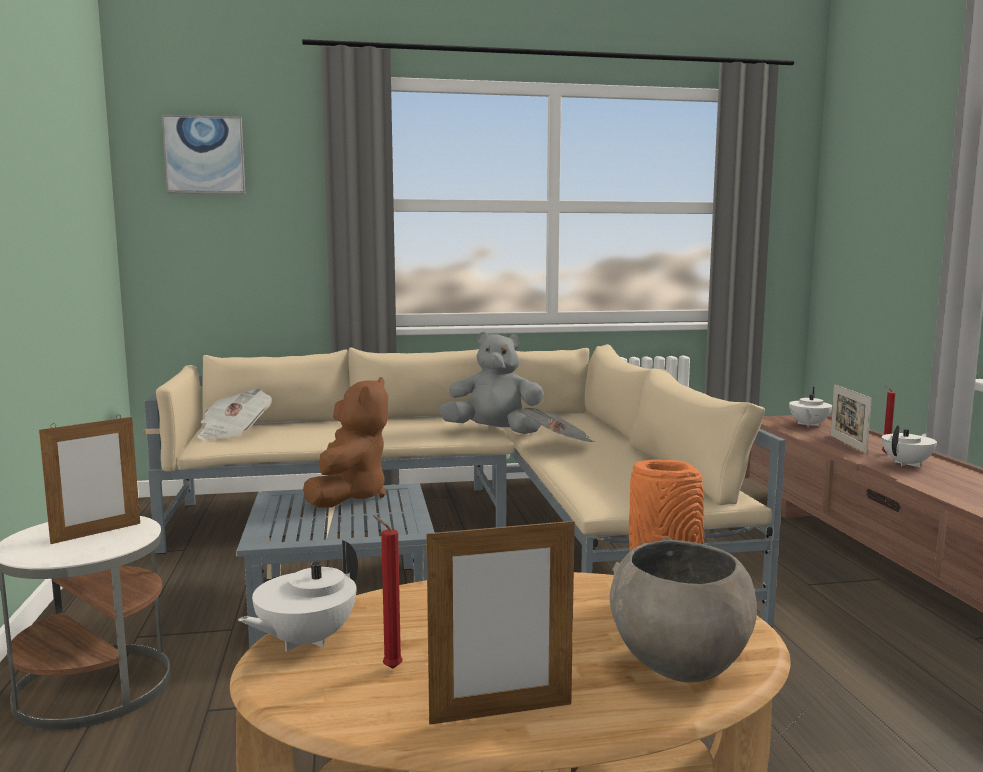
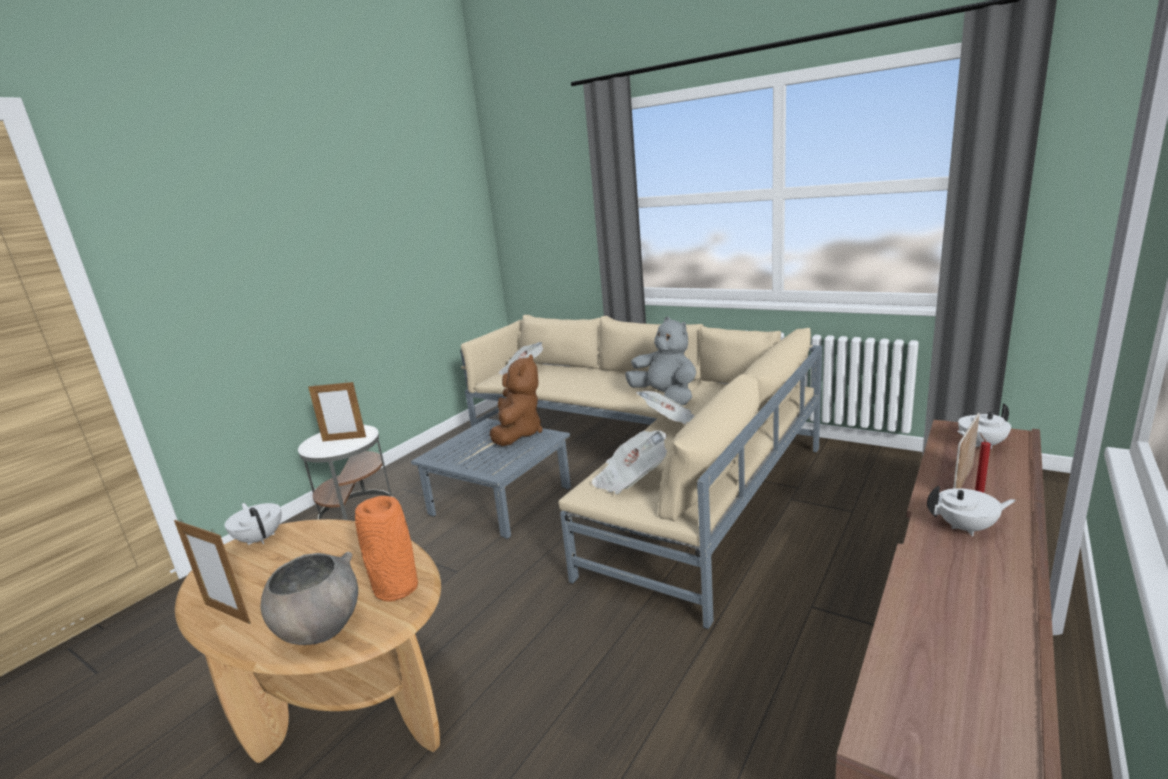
camera: 45 degrees right, 10 degrees up
picture [162,115,245,194] -> none
white teapot [238,540,358,652] -> white teapot turned 60 degrees clockwise [225,503,282,545]
brown plush toy [303,377,388,508] -> brown plush toy turned 45 degrees counterclockwise [490,354,543,446]
red candle [373,515,403,669] -> none
none -> newspaper [592,430,667,495]

